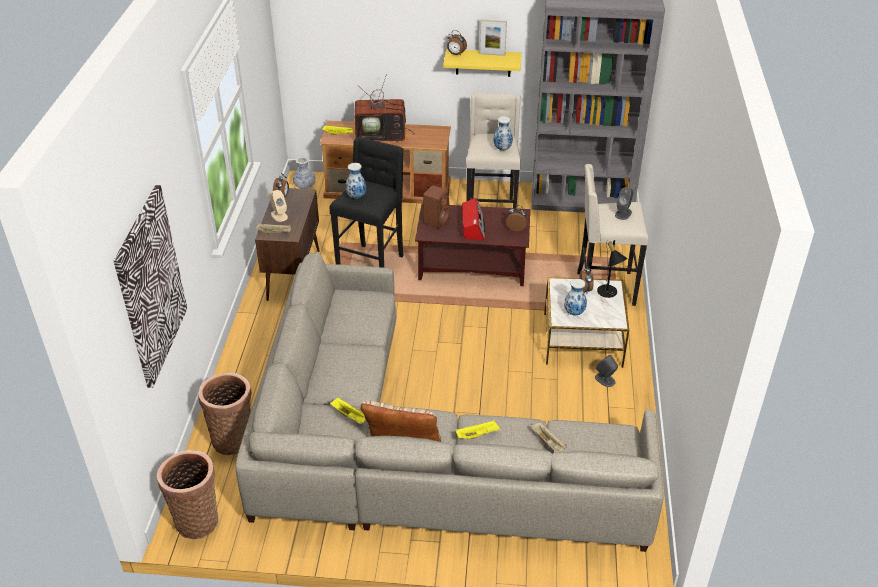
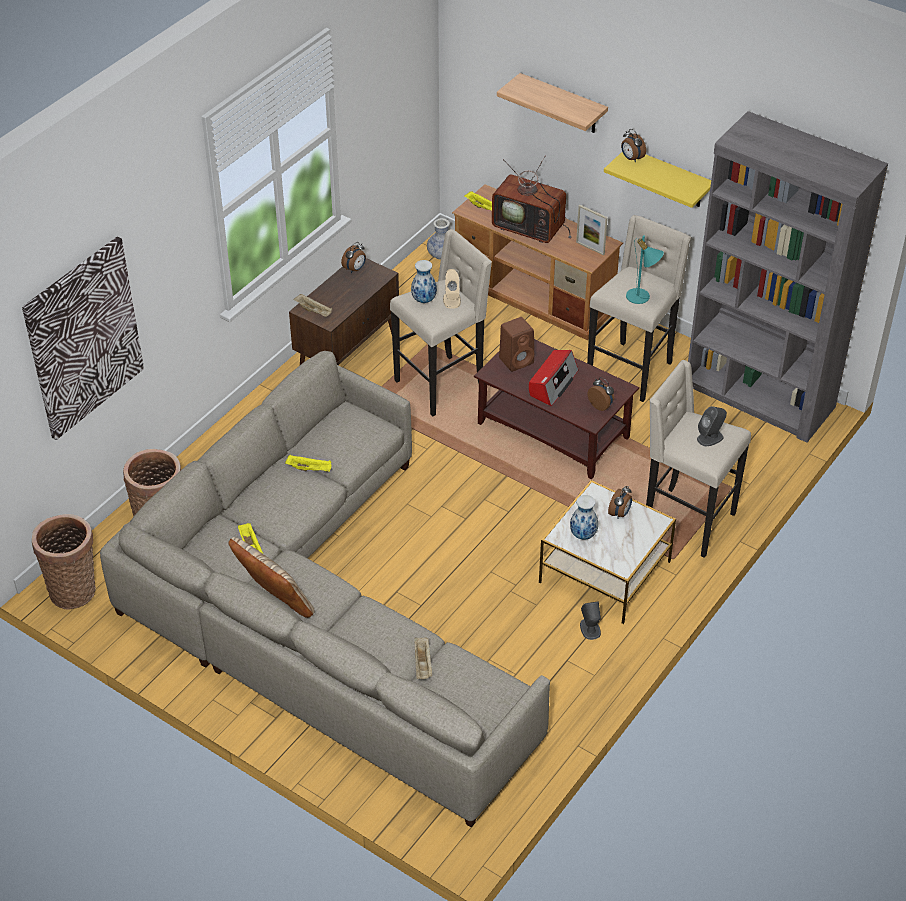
camera: 30 degrees right, 5 degrees up
beige speaker [269,190,288,222] -> beige speaker moved to [443,269,461,309]
black stool [330,138,404,268] -> beige stool [390,229,492,417]
yellow tray [456,420,500,439] -> yellow tray moved to [285,455,331,472]
picture frame [479,19,507,56] -> picture frame moved to [576,205,608,255]
vase [494,116,513,151] -> turquoise table lamp [626,236,664,304]
black table lamp [597,240,628,298] -> none
none -> shelf [497,73,608,133]

